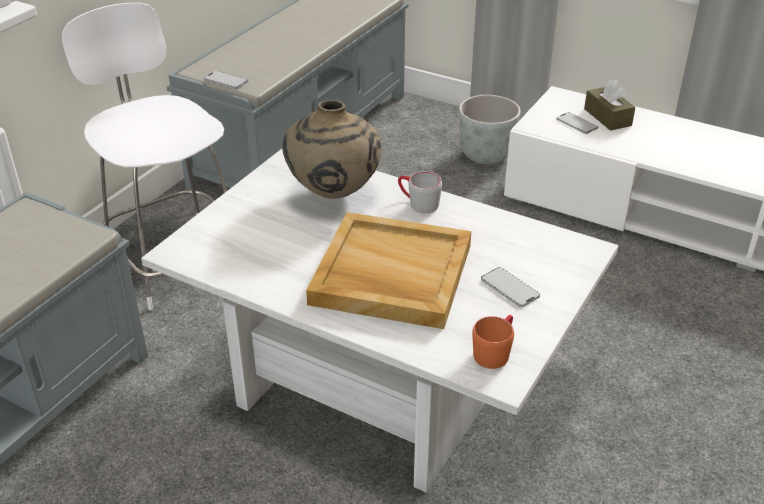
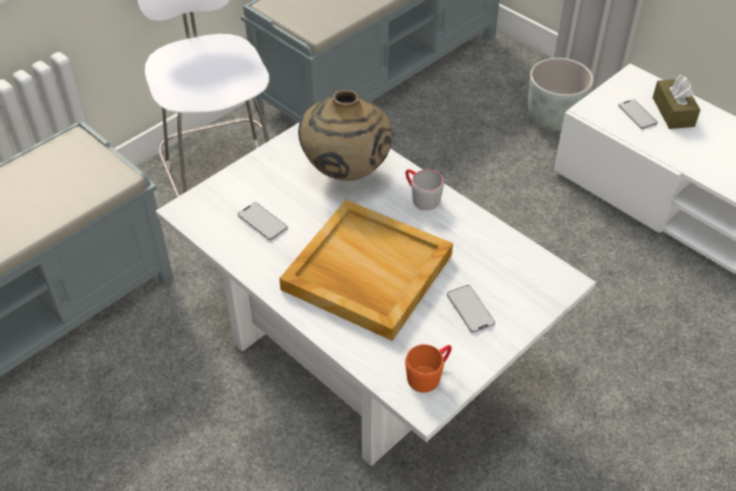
camera: 15 degrees right, 10 degrees up
phone [204,71,248,89] -> phone moved to [238,202,288,241]

